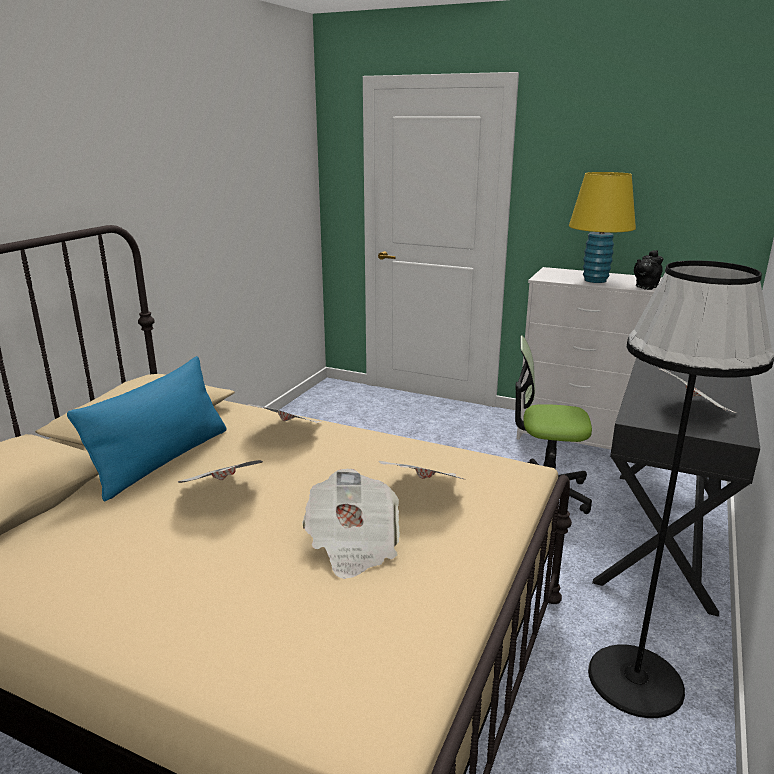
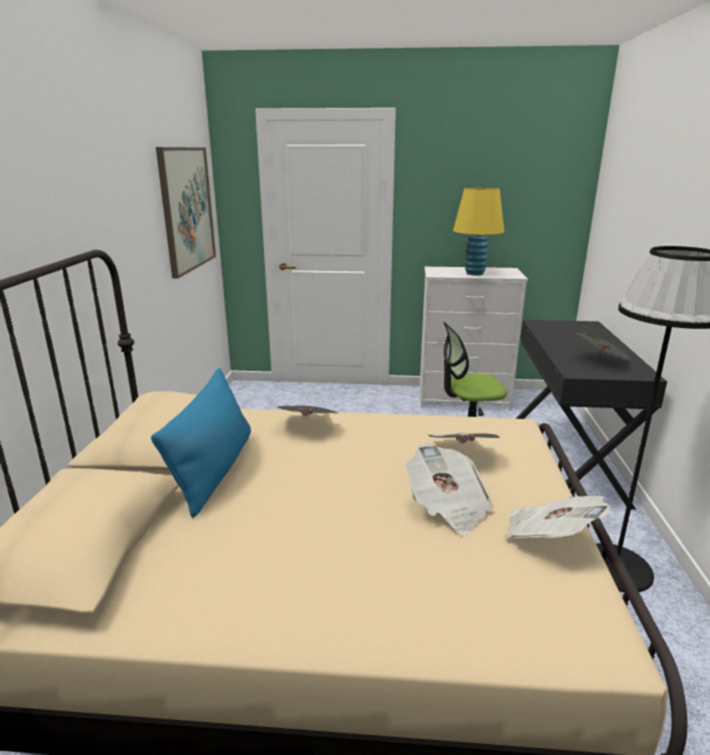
camera: 20 degrees left, 0 degrees up
newspaper [178,460,262,483] -> newspaper moved to [504,496,610,538]
black teapot [634,250,663,290] -> none
none -> picture [156,147,216,279]

